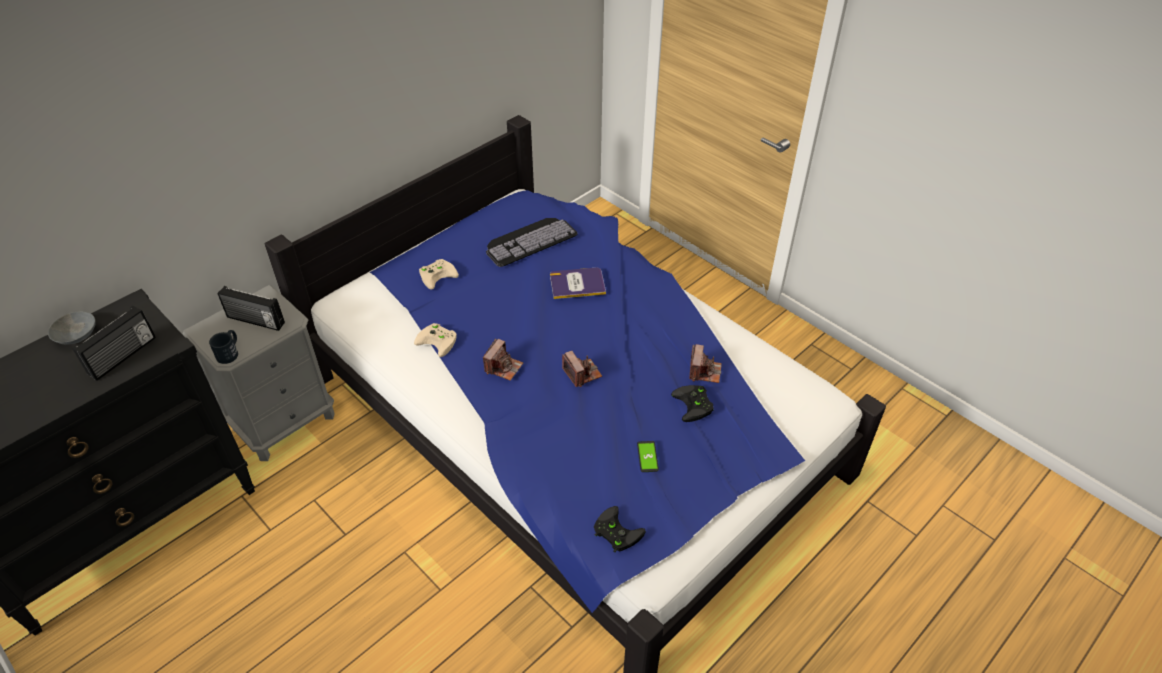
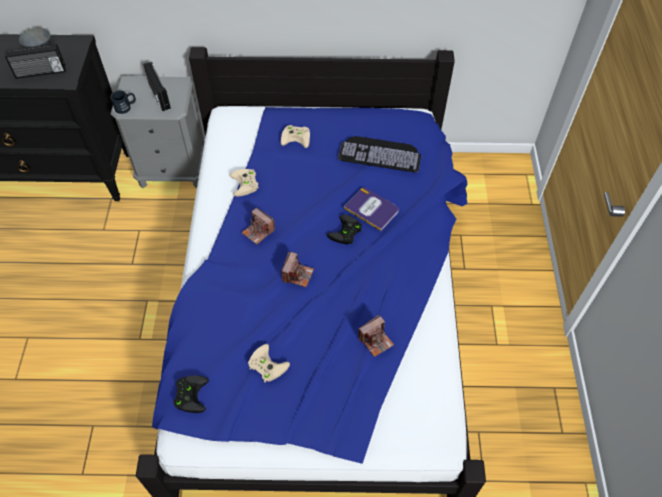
camera: 45 degrees right, 10 degrees up
camera [483,338,523,381] -> camera turned 60 degrees clockwise [242,208,275,245]
phone [637,441,659,472] -> beige game controller [248,344,290,382]
black game controller [671,385,714,422] -> black game controller moved to [327,215,362,245]

